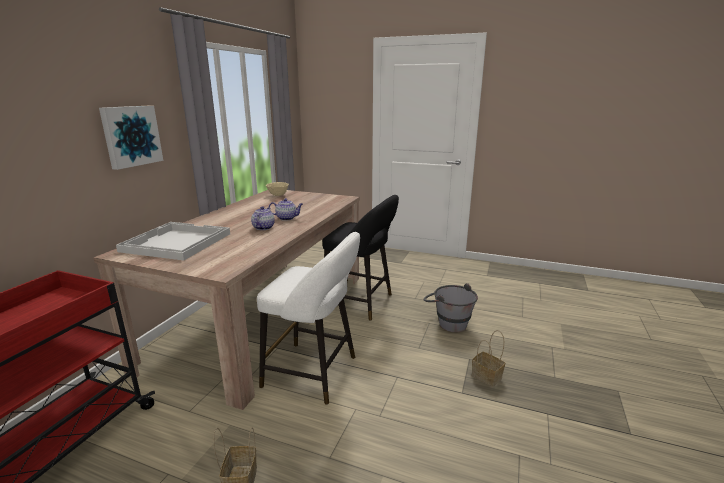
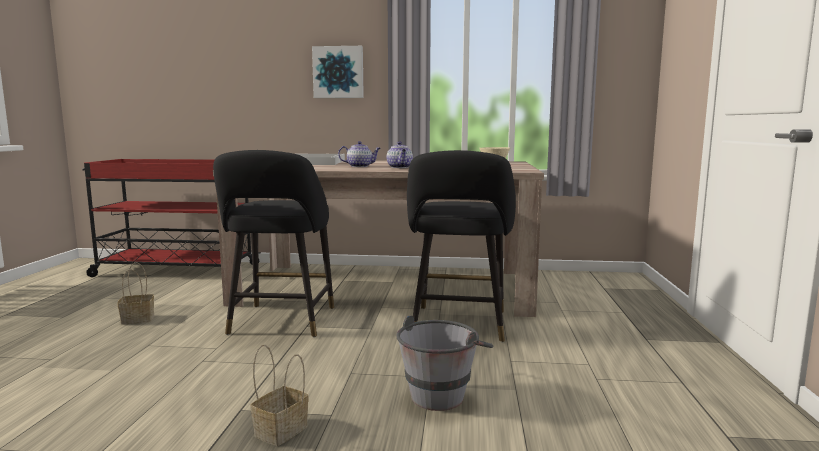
camera: 75 degrees right, 10 degrees down
white stool [257,232,360,405] -> black stool [213,150,334,338]

